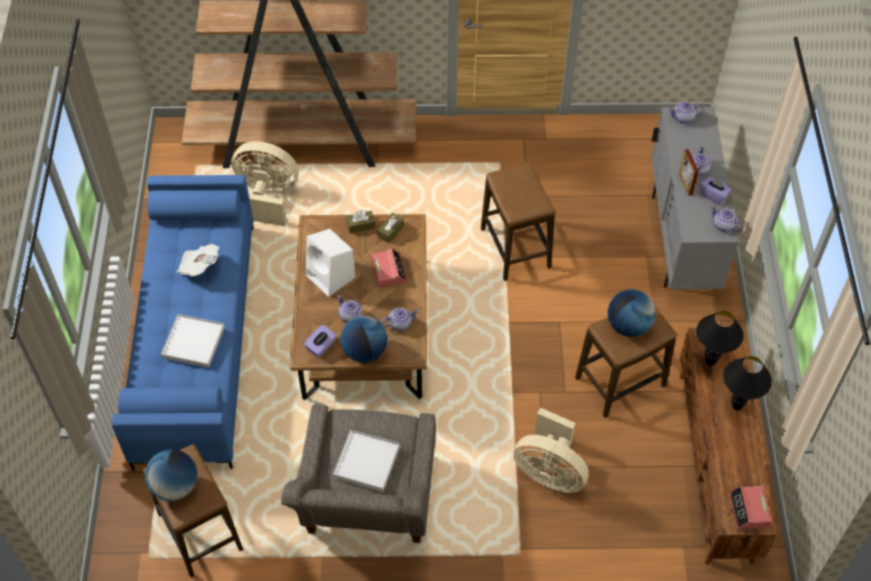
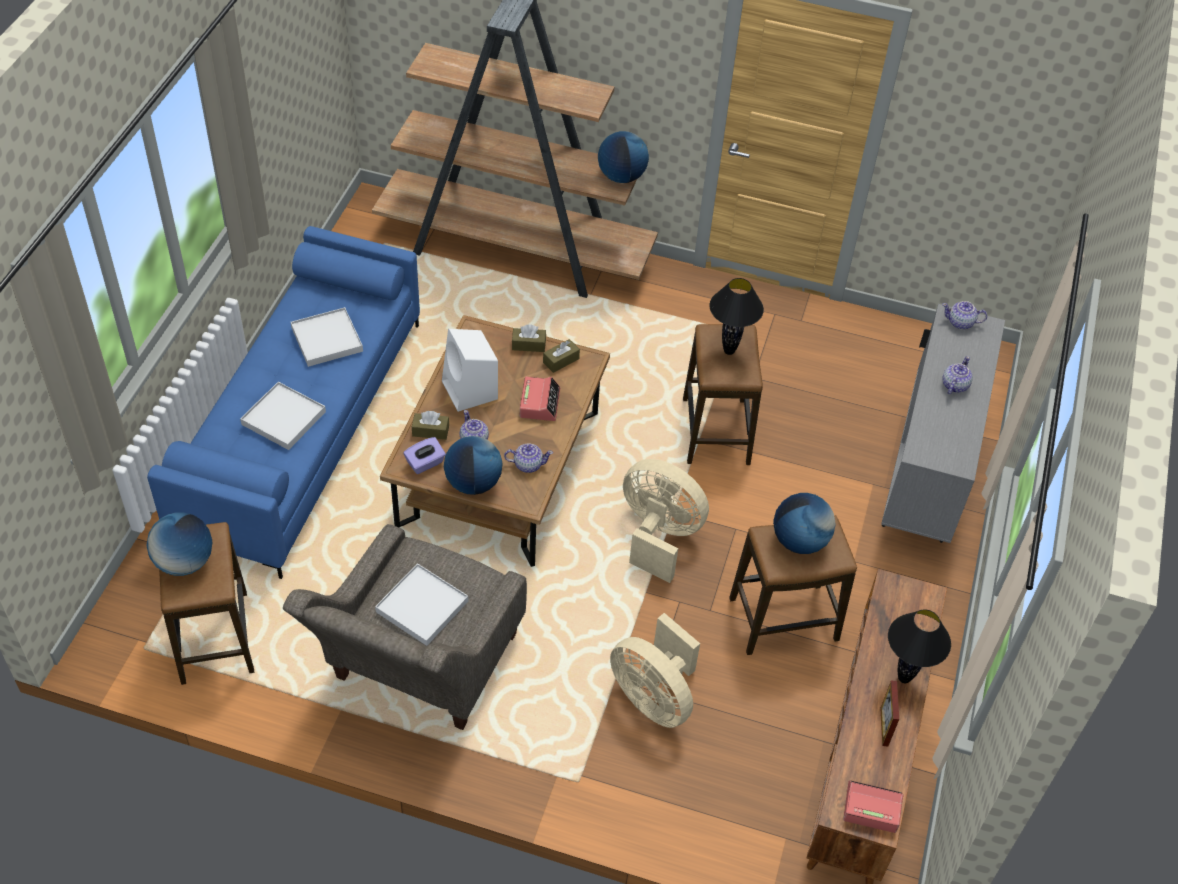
camera: 15 degrees right, 5 degrees down
newspaper [177,244,219,276] -> white tray [291,307,363,367]
beige fan [232,141,298,226] -> beige fan moved to [623,459,709,583]
picture frame [679,149,699,196] -> picture frame moved to [880,681,899,746]
black table lamp [696,311,743,366] -> black table lamp moved to [709,278,764,355]
purple tissue box [700,176,732,205] -> none
teapot [710,206,743,232] -> none
alarm clock [729,486,772,530] -> alarm clock turned 90 degrees clockwise [843,780,904,833]
none -> brown tissue box [412,411,449,440]
none -> globe [598,131,649,183]

